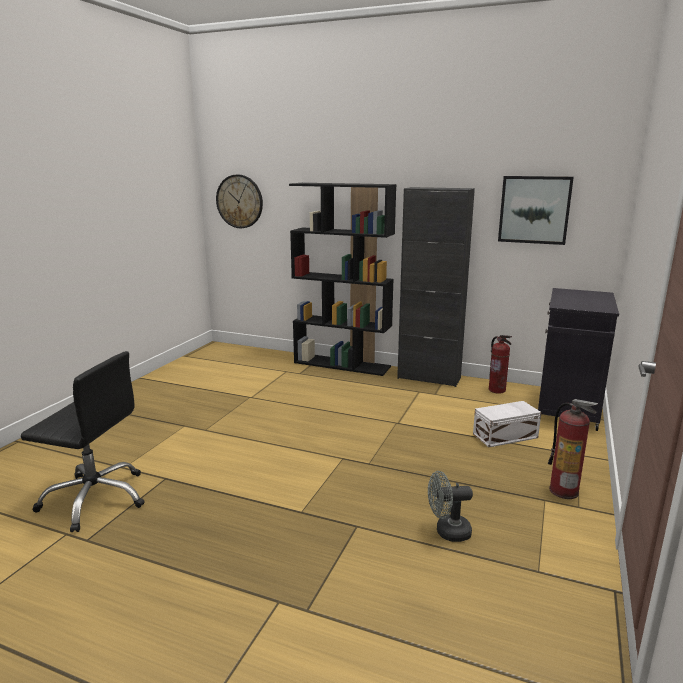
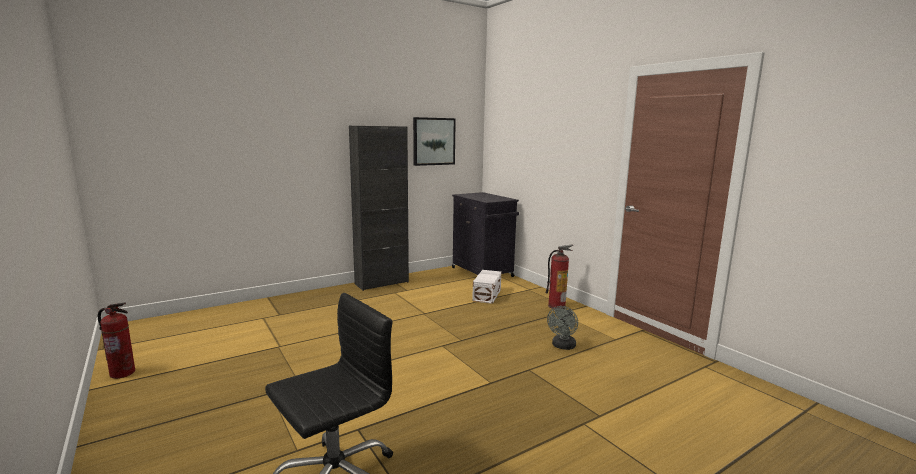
camera: 55 degrees left, 5 degrees down
wall clock [216,175,263,228] -> none
black bookcase [289,183,396,376] -> none
fire extinguisher [489,335,512,394] -> fire extinguisher moved to [98,302,135,379]

